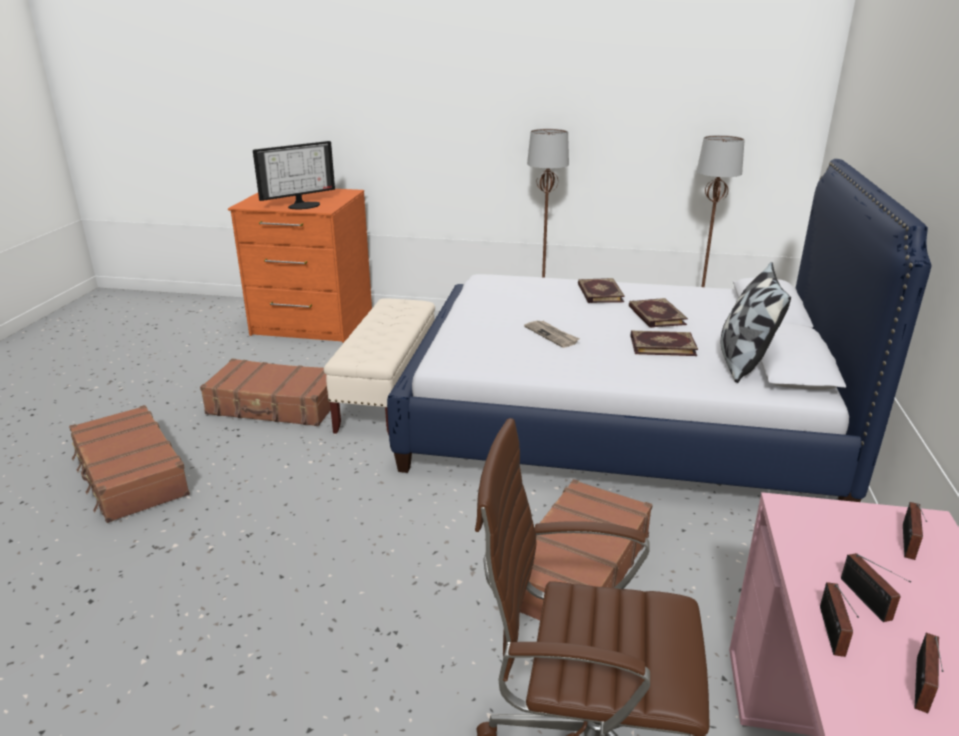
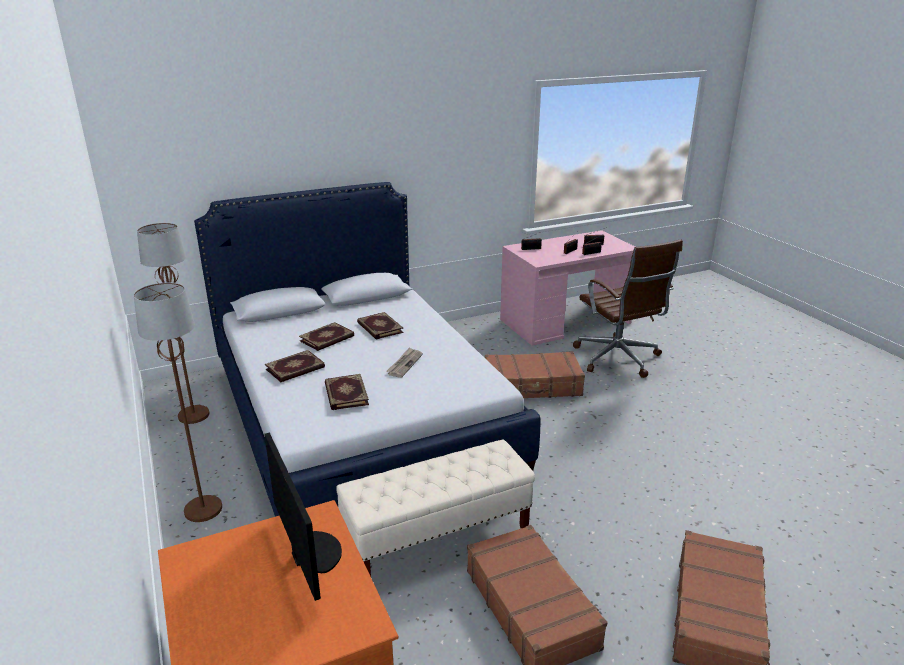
camera: 125 degrees left, 0 degrees up
monitor [253,141,335,210] -> monitor turned 45 degrees clockwise [264,433,342,601]
pillow [721,262,791,383] -> none
none -> book [325,374,369,410]

